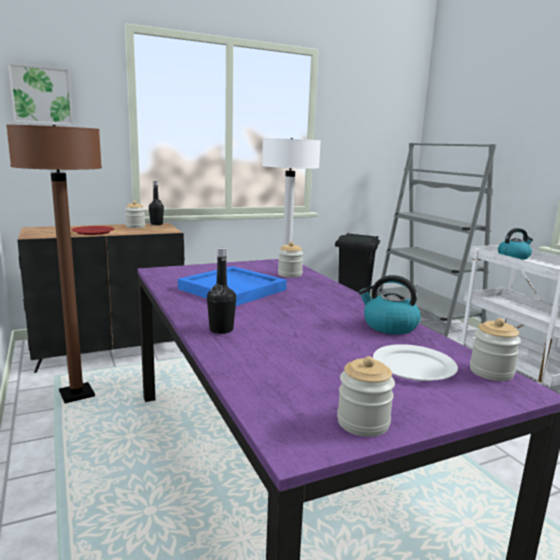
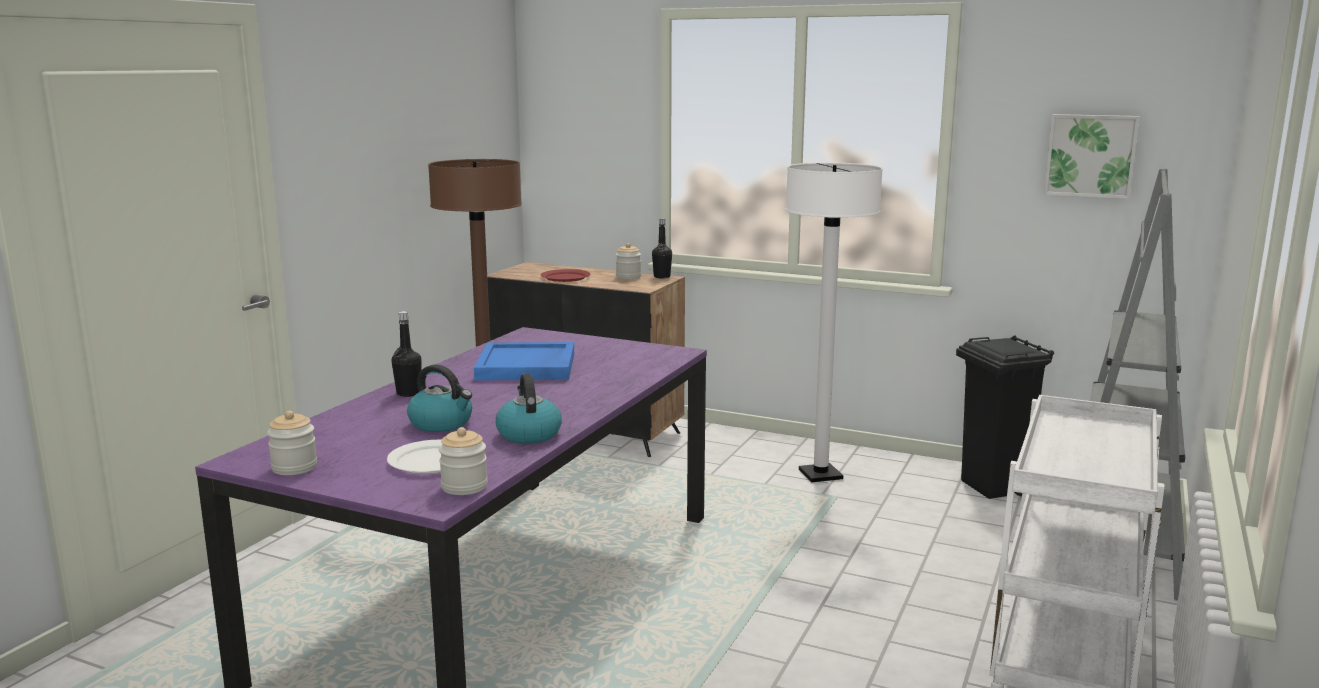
camera: 50 degrees right, 0 degrees up
picture [8,63,73,125] -> picture moved to [1044,114,1140,199]
jar [278,242,304,278] -> none
kettle [498,228,533,260] -> kettle moved to [407,364,472,432]

